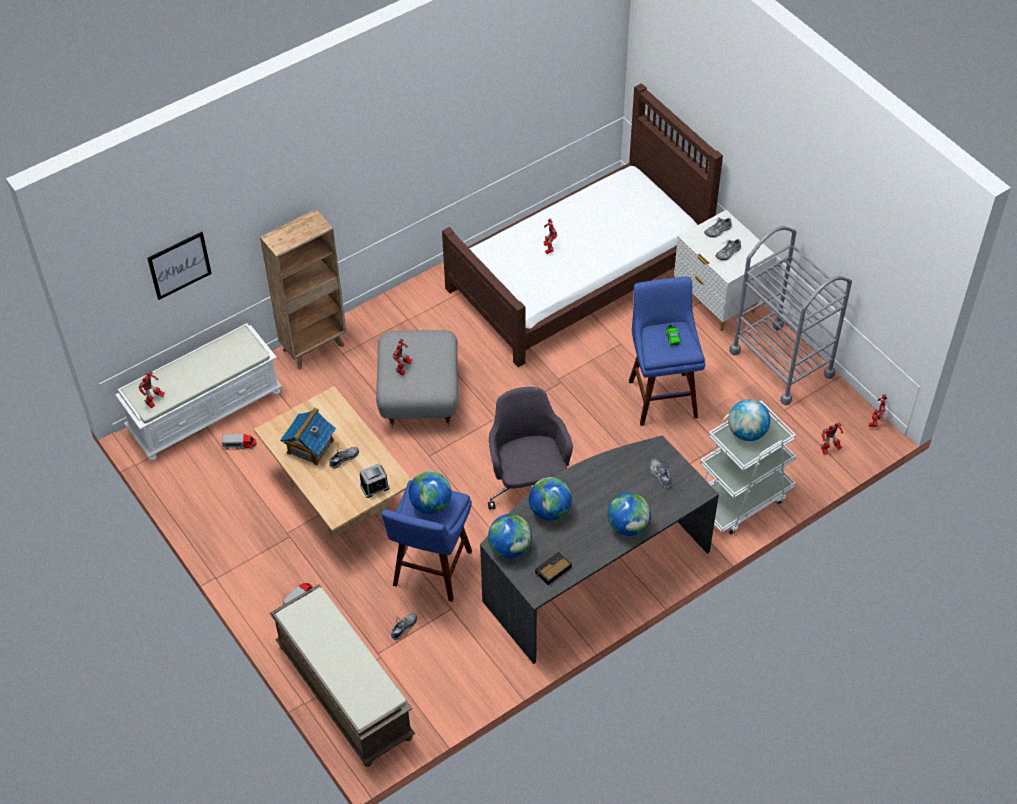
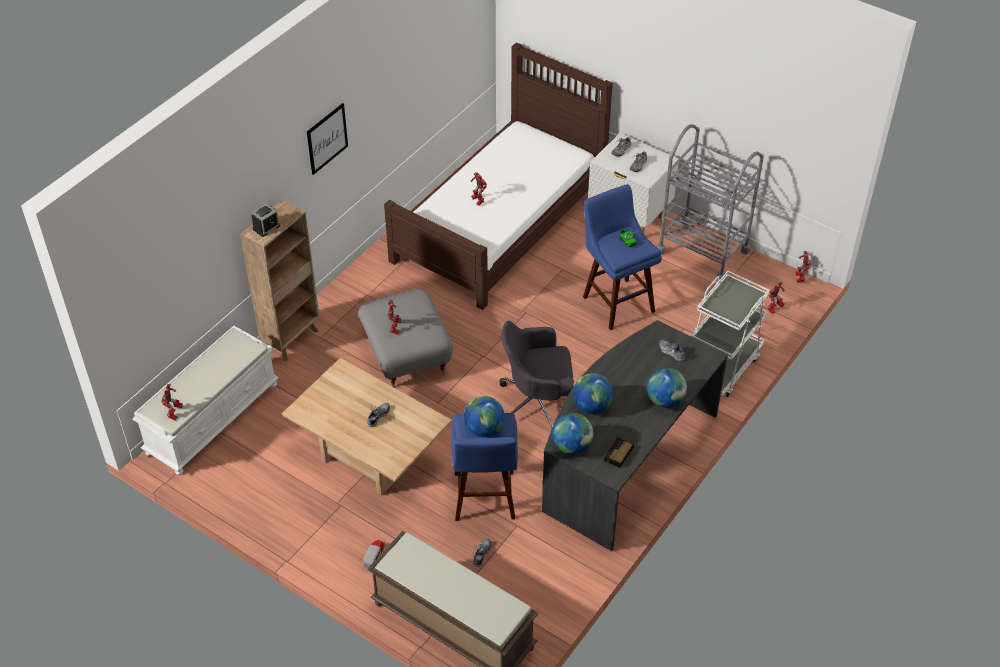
camera: 20 degrees left, 5 degrees down
picture [147,232,212,300] -> picture moved to [307,103,348,175]
toy truck [221,434,257,450] -> none
toy house [280,407,336,465] -> none
alarm clock [360,464,390,498] -> alarm clock moved to [251,203,280,237]
grey office chair [488,387,573,510] -> grey office chair turned 60 degrees counterclockwise [500,321,574,427]
globe [728,399,770,441] -> none

